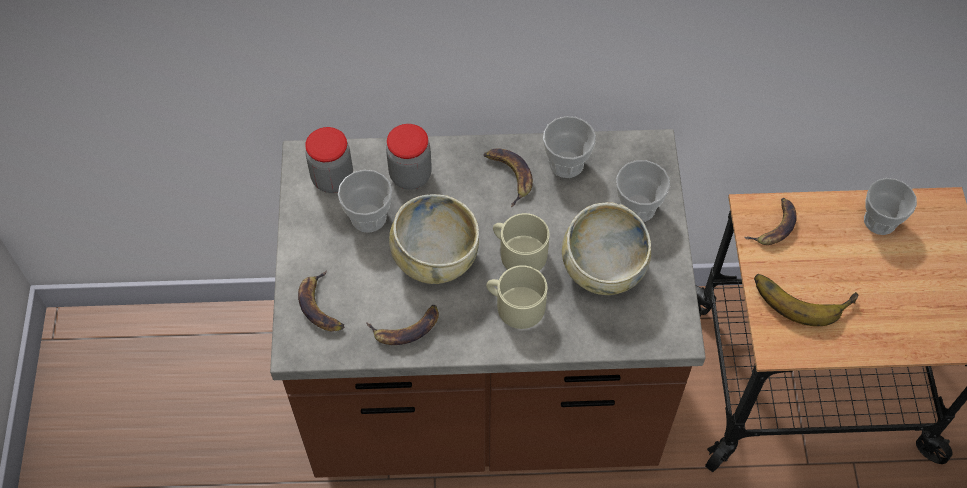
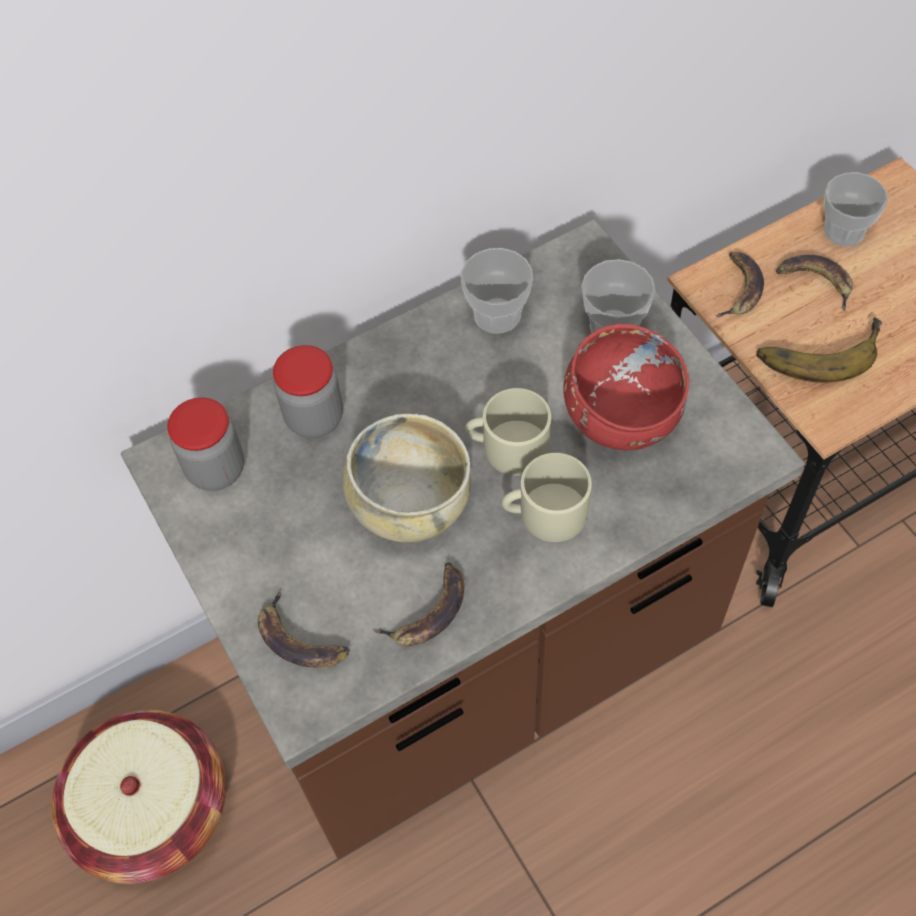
camera: 25 degrees left, 0 degrees up
cup [338,170,392,233] -> none
banana [483,148,533,207] -> banana moved to [776,255,853,311]
beige bowl [562,202,651,295] -> red bowl [564,323,689,450]
none -> basket [52,710,226,884]

